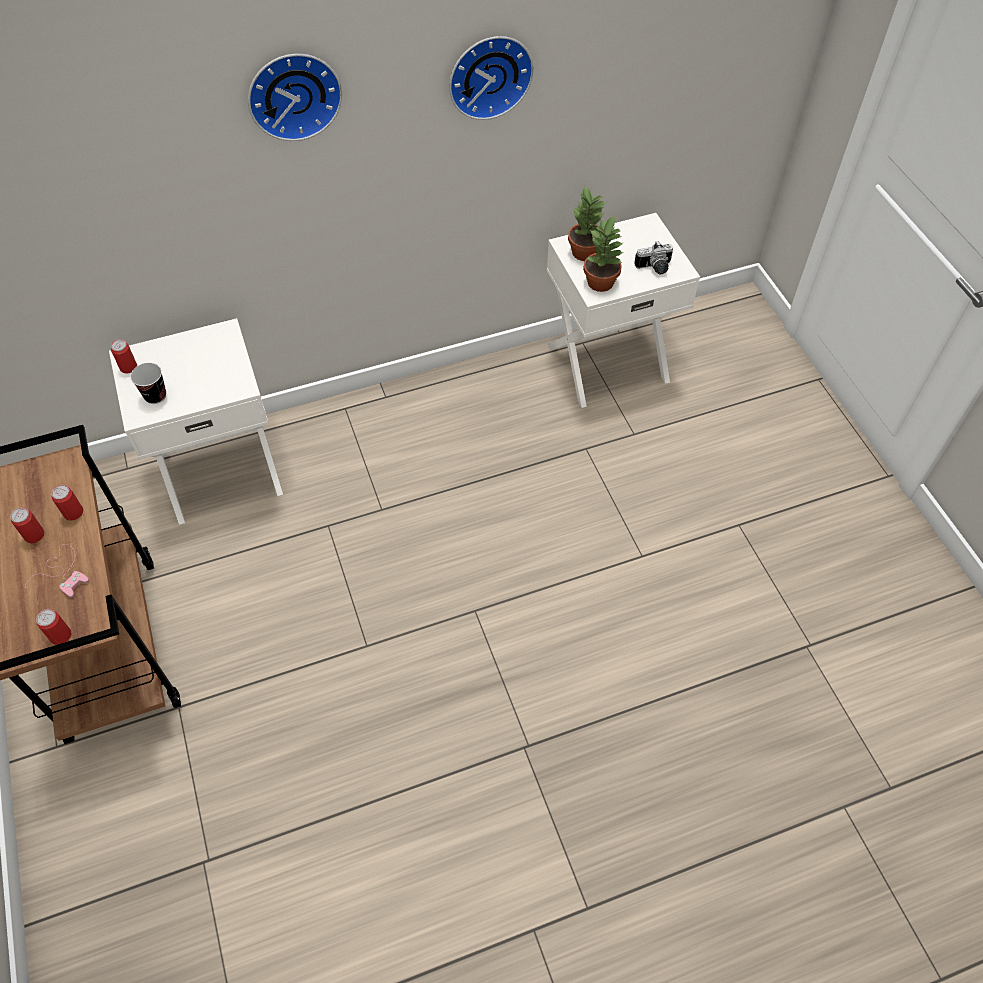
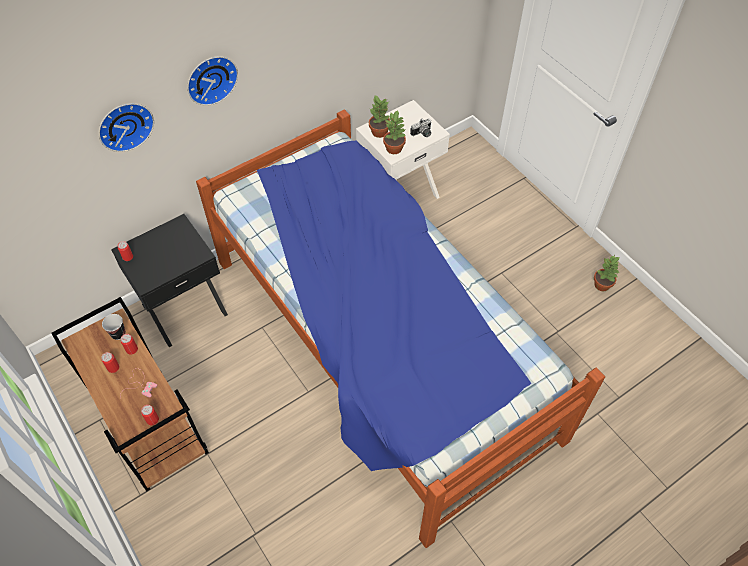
camera: 15 degrees left, 0 degrees up
white nightstand [109,318,283,525] -> black nightstand [111,214,228,347]
cup [130,363,166,404] -> cup moved to [102,314,126,340]
wall clock [449,36,534,120] -> wall clock moved to [98,103,154,152]
none -> bed [196,109,605,548]
none -> potted plant [594,255,620,291]

